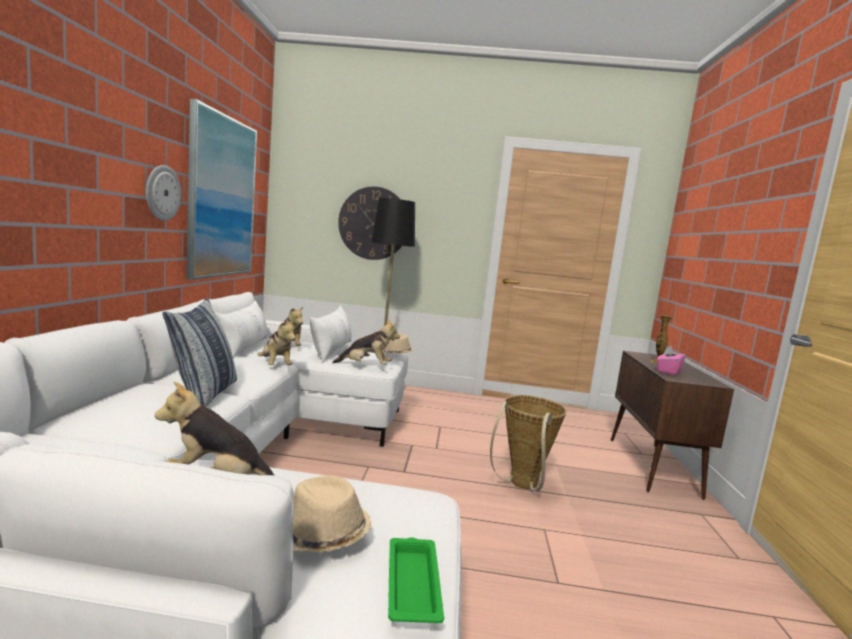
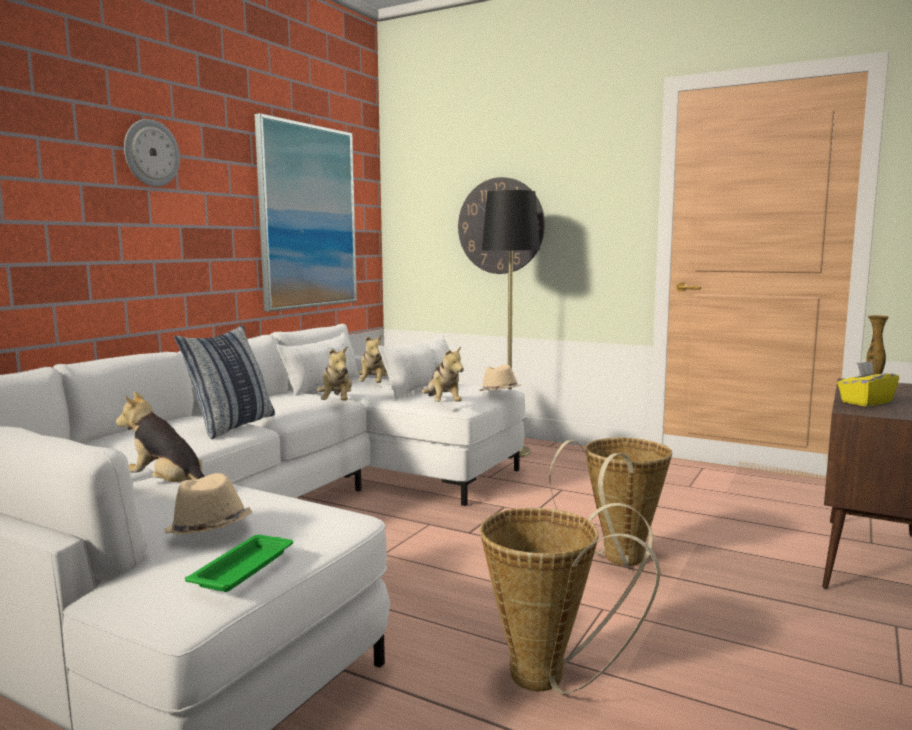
camera: 25 degrees right, 0 degrees up
wall clock [146,165,181,221] -> wall clock moved to [124,119,180,187]
plush toy [332,319,400,365] -> plush toy turned 45 degrees clockwise [422,346,464,402]
pink tissue box [657,345,685,375] -> yellow tissue box [837,361,899,407]
none -> basket [480,503,661,693]

